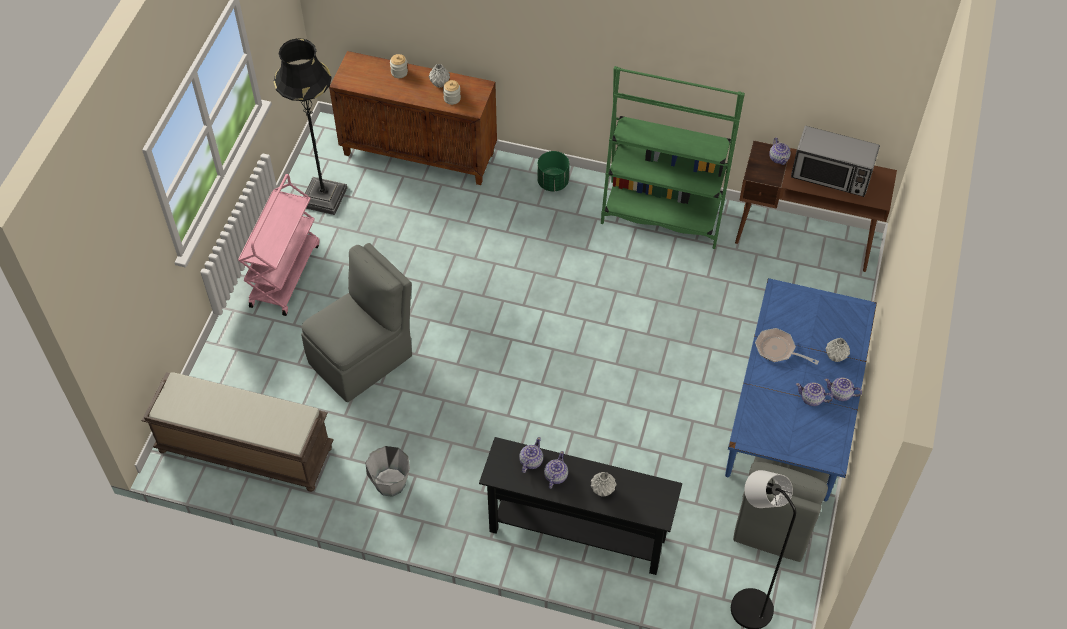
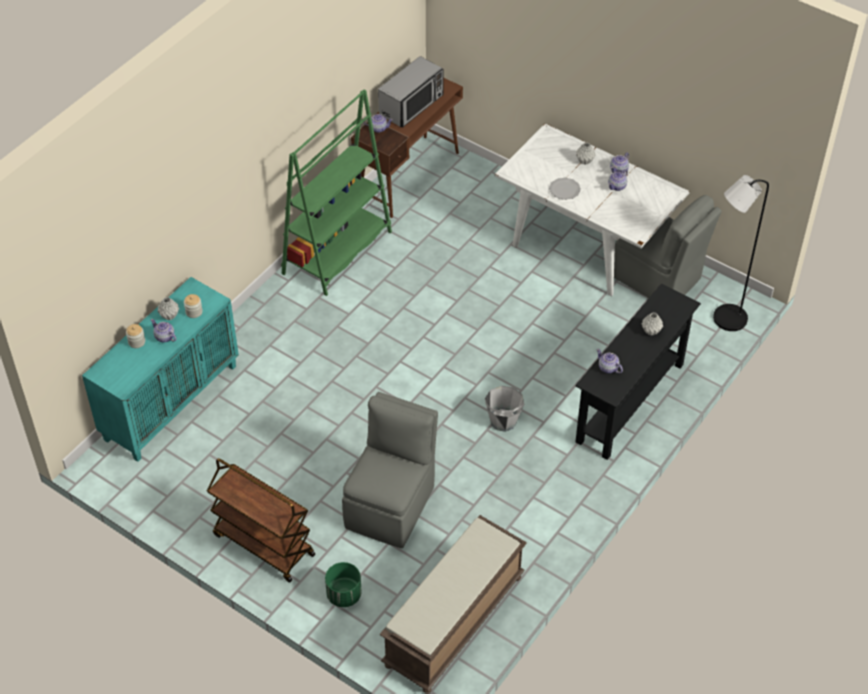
camera: 70 degrees left, 5 degrees down
pink cart [238,174,320,316] -> brown cart [207,458,315,582]
black floor lamp [273,38,347,215] -> none
grey chair [301,243,412,402] -> grey chair turned 45 degrees clockwise [342,392,438,548]
brown cabinet [329,51,497,185] -> turquoise cabinet [82,277,239,462]
grey bucket [365,446,410,497] -> grey bucket moved to [485,386,524,432]
green planter [537,151,569,191] -> green planter moved to [325,562,362,607]
teapot [544,451,568,489] -> teapot moved to [151,319,176,342]
blue dining table [725,278,877,501] -> white dining table [495,123,690,296]
frying pan [755,328,819,365] -> plate [549,178,581,200]

